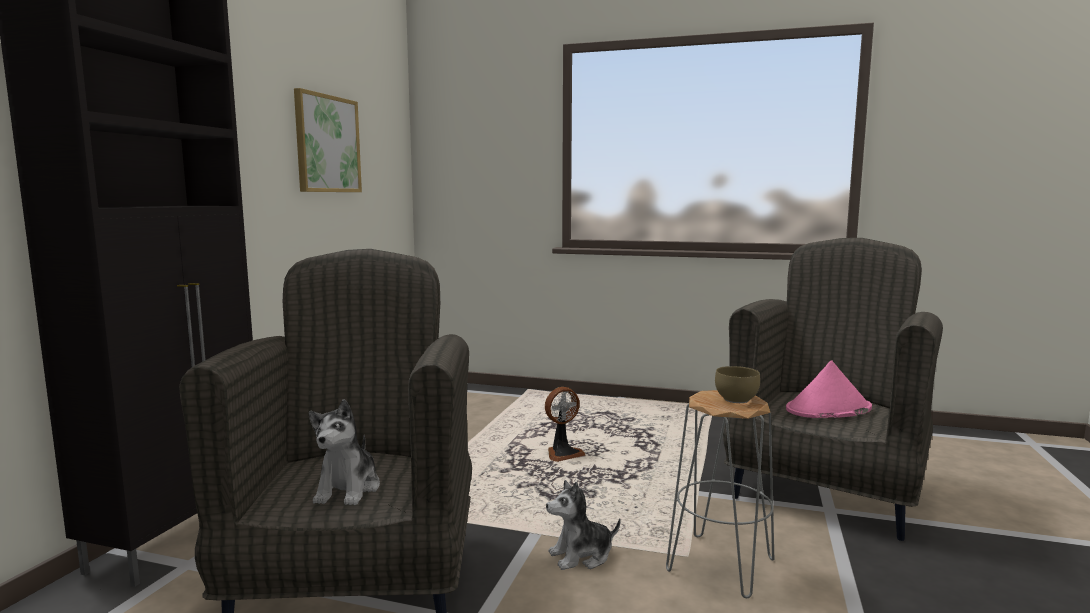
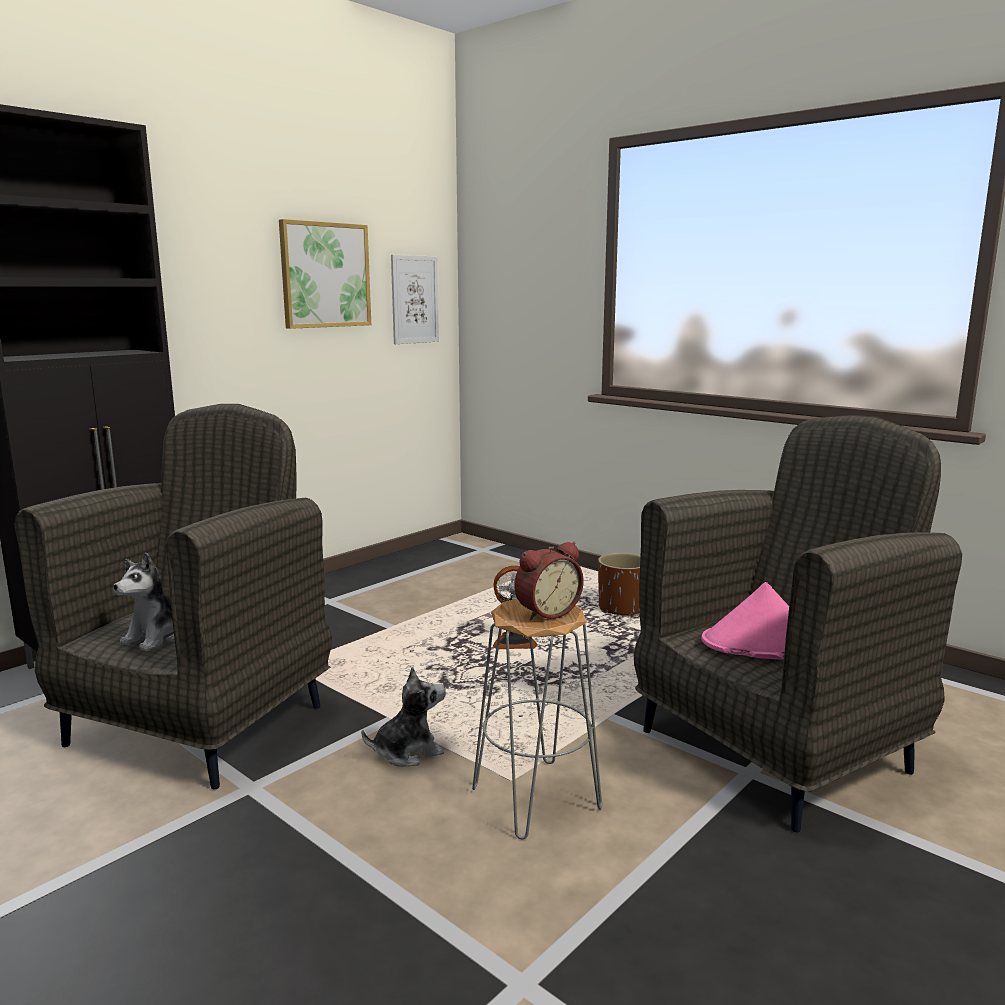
camera: 25 degrees right, 5 degrees up
plush toy [546,480,621,570] -> plush toy turned 150 degrees clockwise [362,666,446,767]
brown bowl [715,366,760,403] -> alarm clock [514,542,584,621]
none -> picture [391,255,439,344]
none -> brown planter [598,553,641,616]

